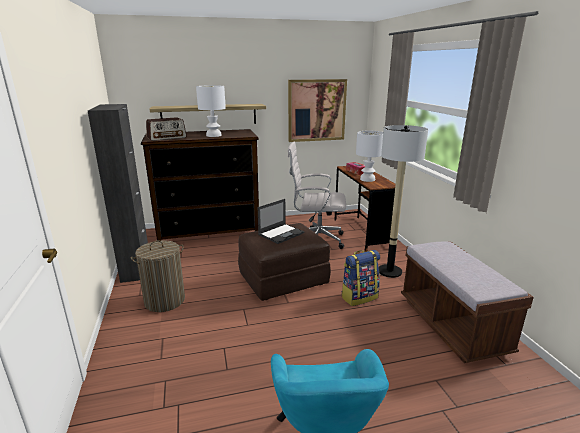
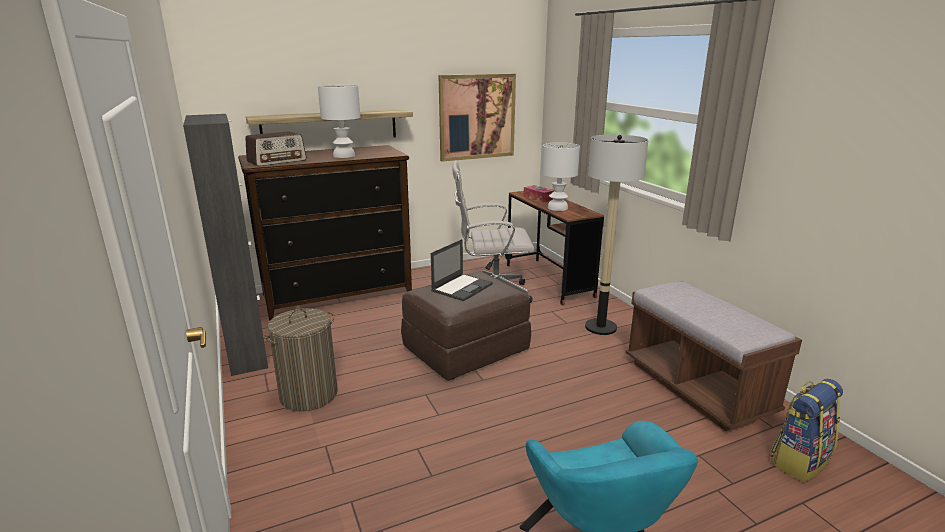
camera: 10 degrees left, 0 degrees up
backpack [341,250,380,306] -> backpack moved to [771,379,843,482]

